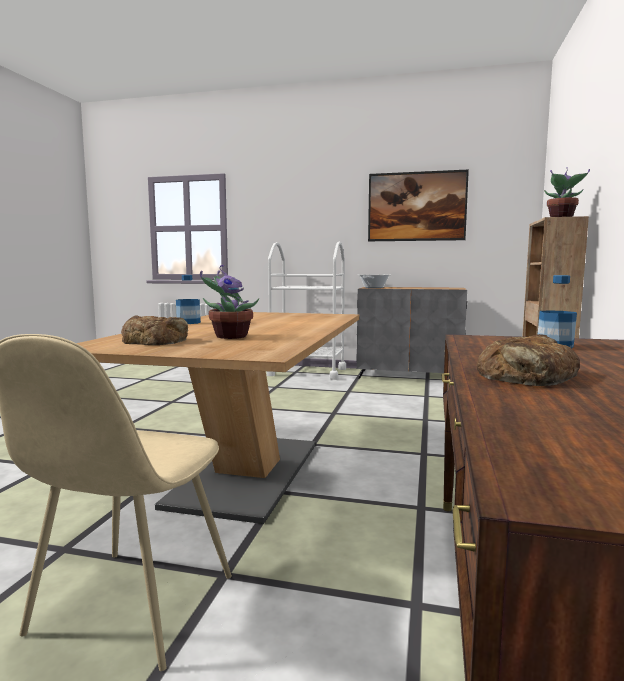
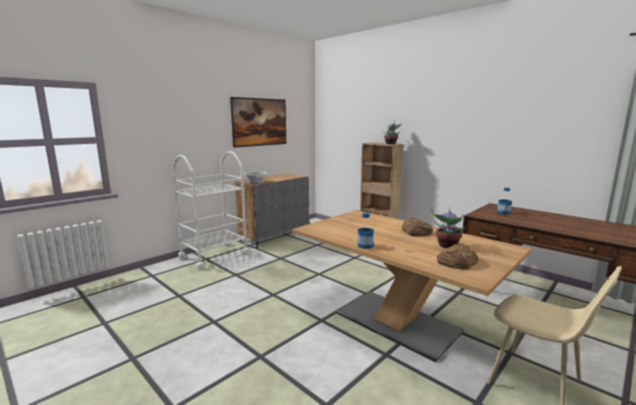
camera: 60 degrees left, 5 degrees up
bread [476,334,580,386] -> bread moved to [402,218,433,237]

